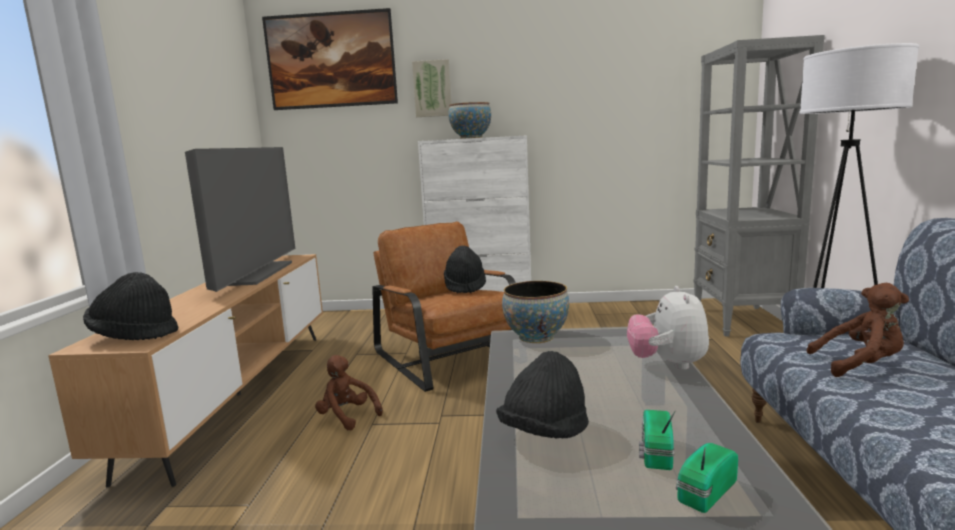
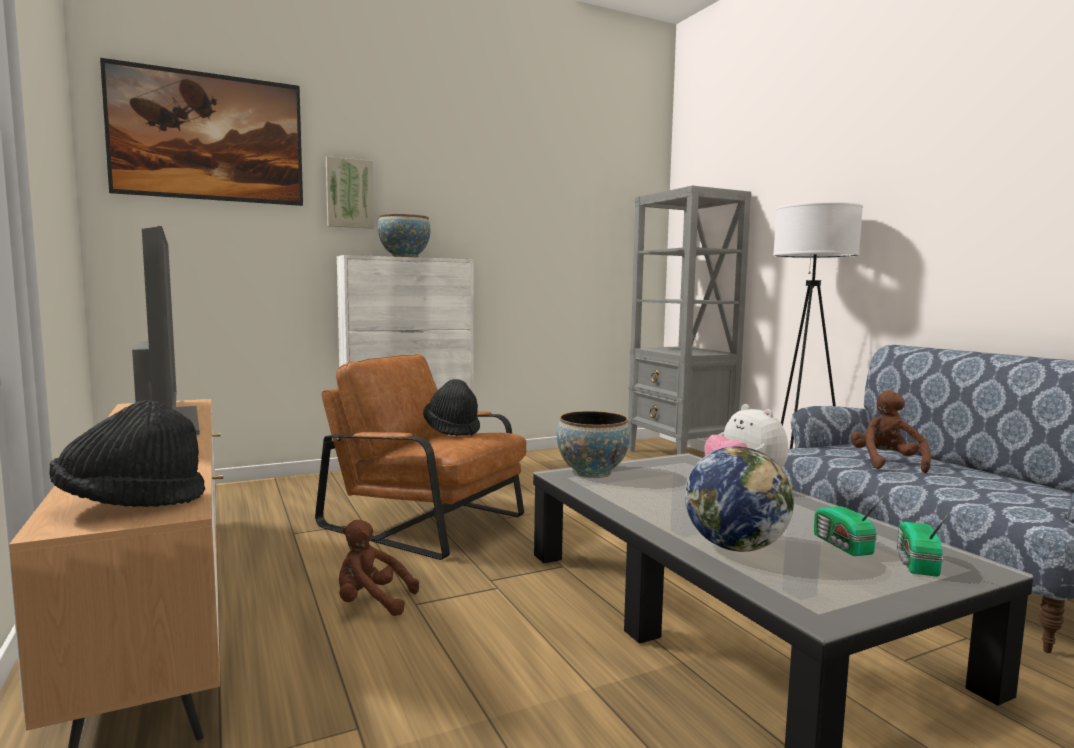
camera: 30 degrees left, 5 degrees down
black hat [496,351,589,439] -> globe [685,446,794,552]
brown plush toy [806,283,909,377] -> brown plush toy turned 60 degrees counterclockwise [851,390,931,473]

